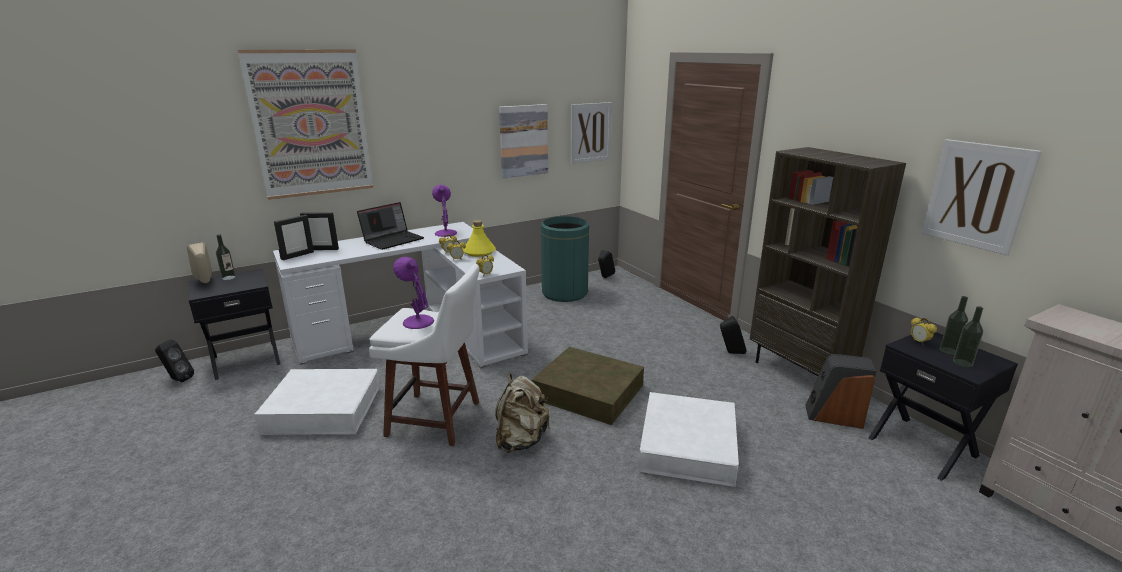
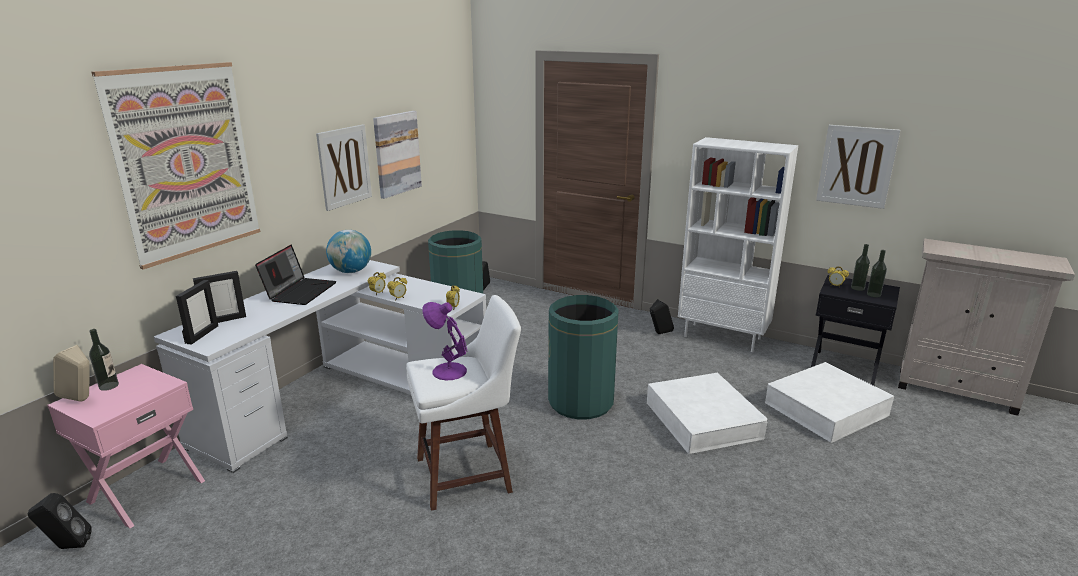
camera: 30 degrees left, 0 degrees up
black nightstand [188,269,281,380] -> pink nightstand [47,364,205,528]
white storage box [254,369,380,435] -> white storage box moved to [765,362,894,443]
purple table lamp [432,185,457,237] -> globe [326,230,371,273]
yellow bottle [463,220,496,257] -> none
beige backpack [495,373,550,453] -> none
brown storage box [531,347,644,425] -> green trash can [548,295,619,419]
picture [571,102,612,164] -> picture moved to [316,125,372,211]
brown bookcase [750,147,906,376] -> white bookcase [678,137,798,352]
speaker [805,354,876,429] -> none

